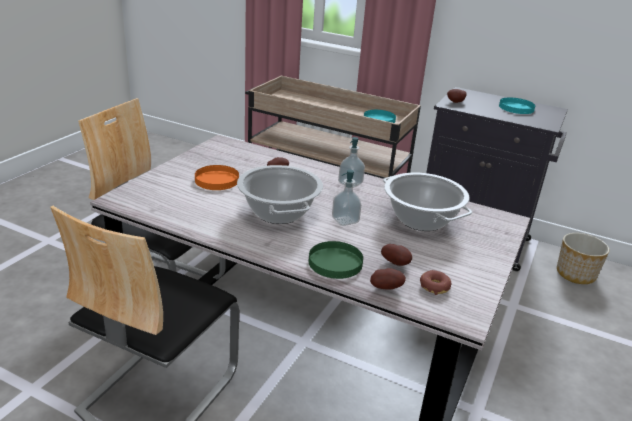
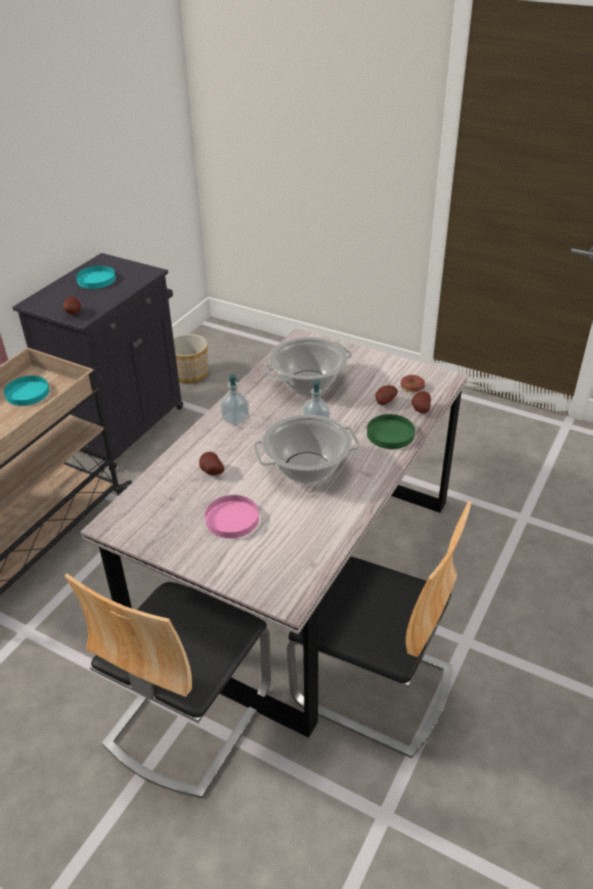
camera: 85 degrees left, 10 degrees up
orange plate [195,165,239,190] -> pink plate [205,495,259,538]

